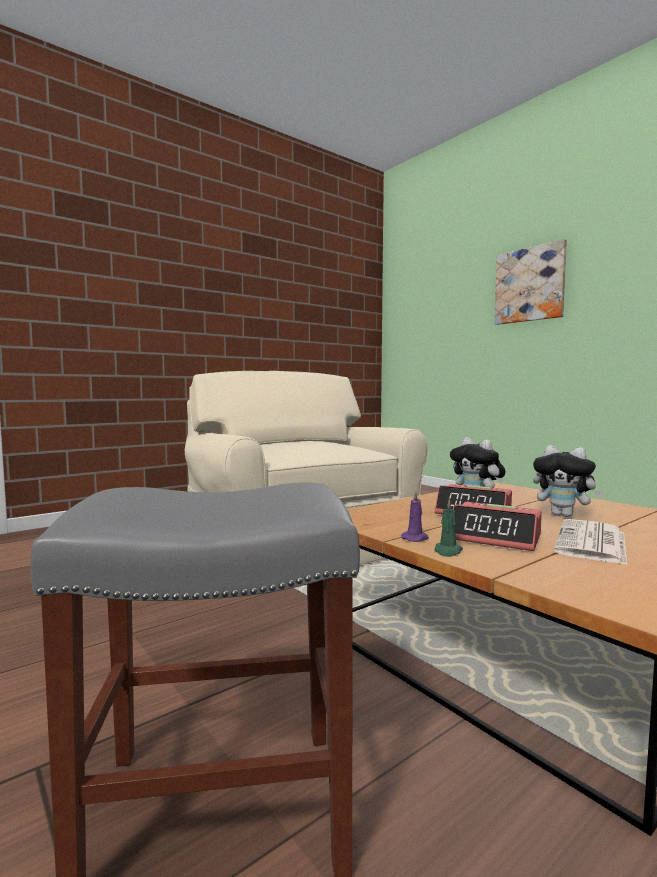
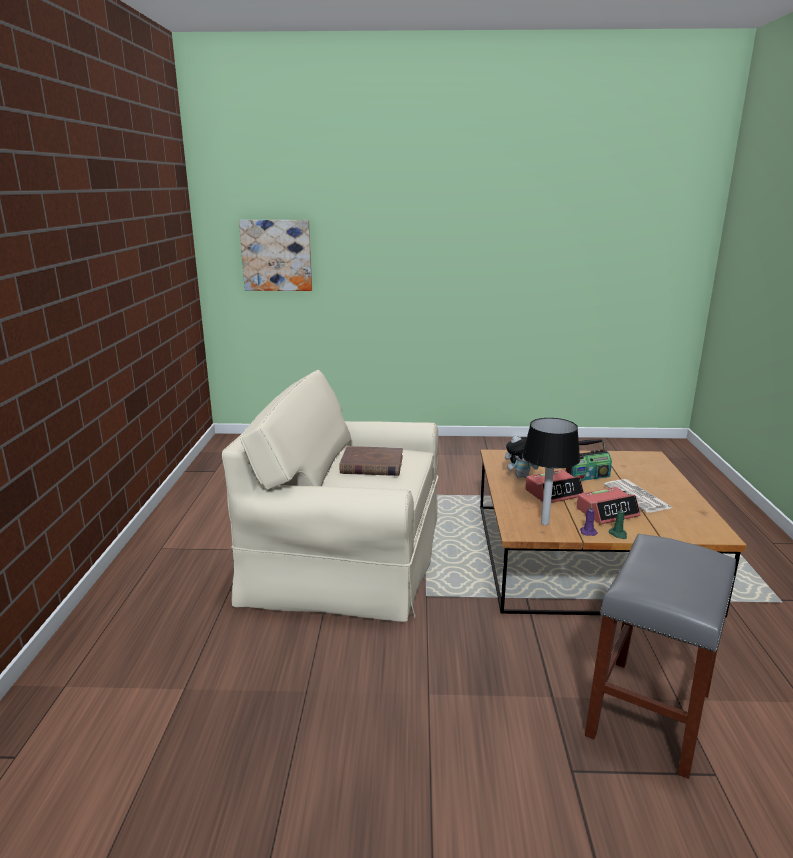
camera: 50 degrees left, 15 degrees up
picture [495,239,567,325] -> picture moved to [239,220,312,291]
plush toy [533,445,604,517] -> radio [566,439,612,481]
none -> brown book [339,446,403,476]
none -> table lamp [522,418,580,525]

